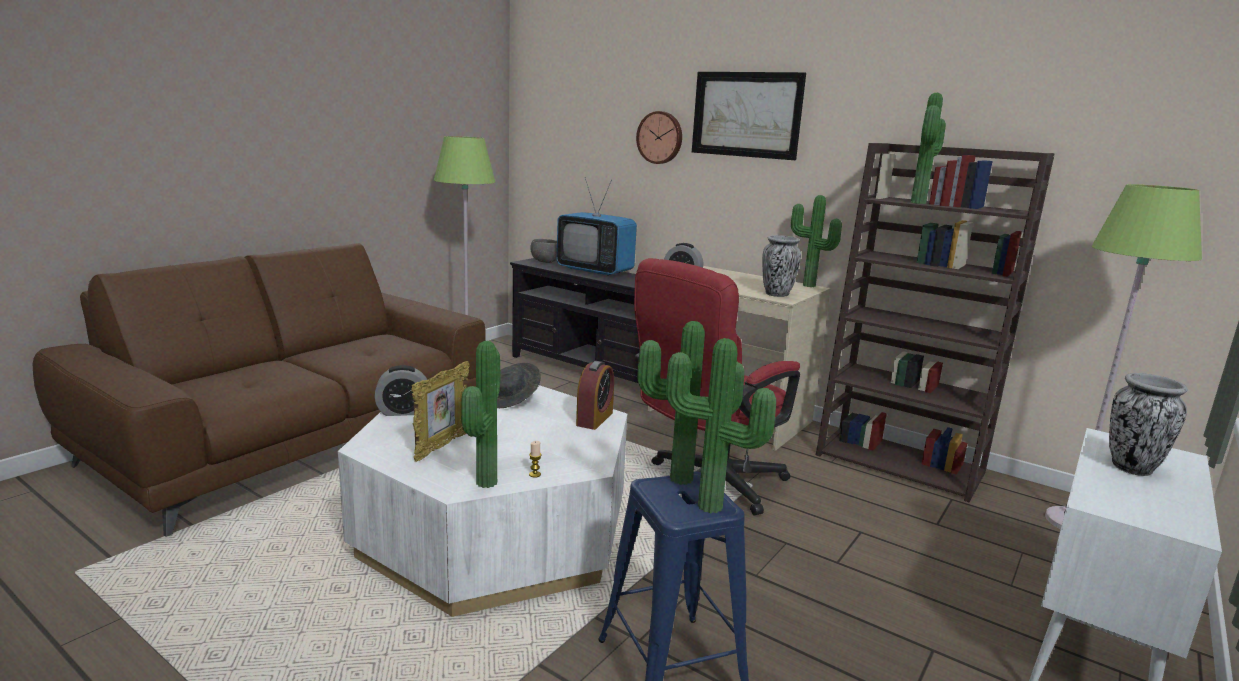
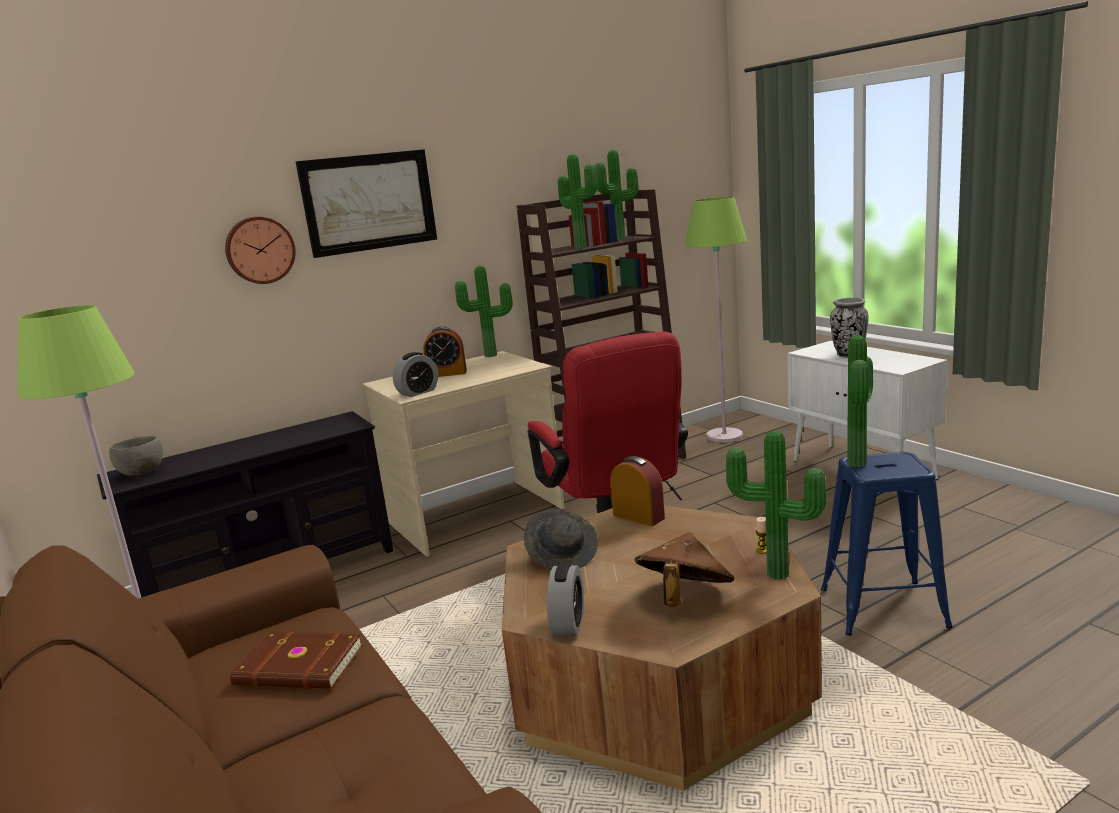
camera: 65 degrees left, 0 degrees up
white coffee table [338,385,627,617] -> brown coffee table [502,506,822,791]
picture frame [411,361,470,462] -> brown hat [635,532,734,607]
television [557,177,637,276] -> none
potted plant [666,338,776,513] -> potted plant moved to [595,150,639,240]
vase [762,235,801,297] -> none
none -> brown book [230,632,363,689]
none -> alarm clock [423,327,467,377]

